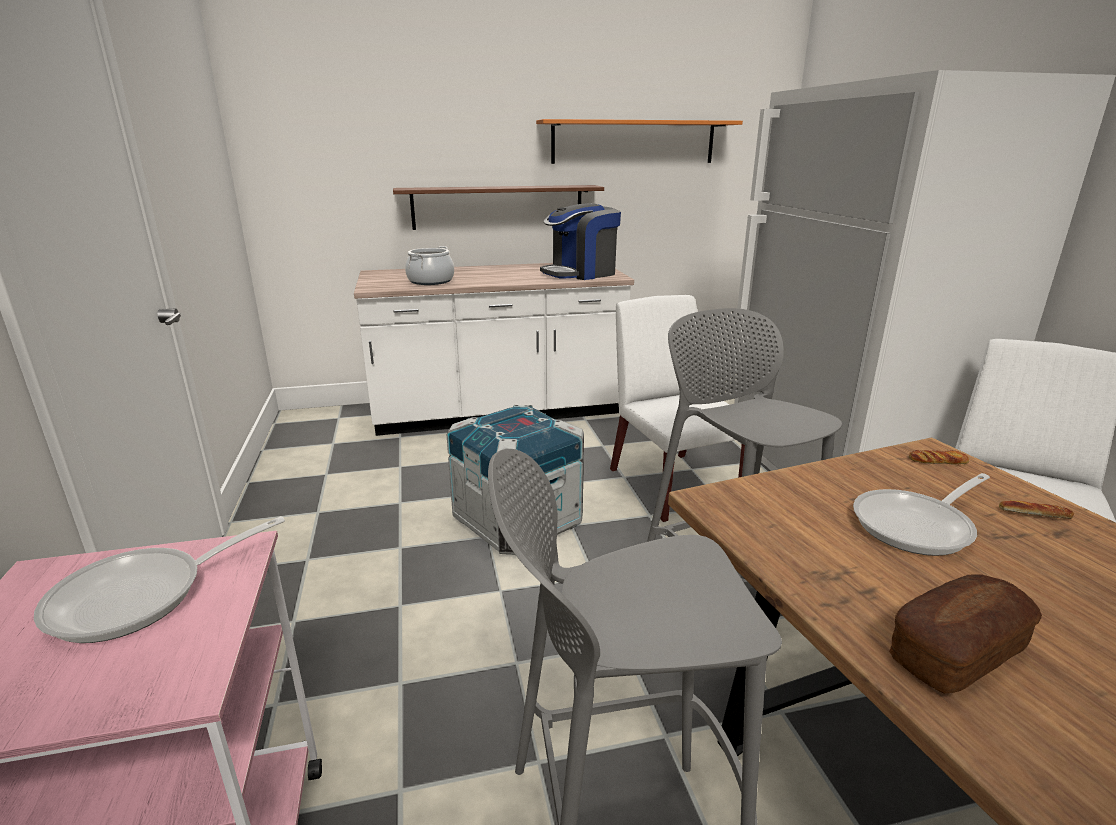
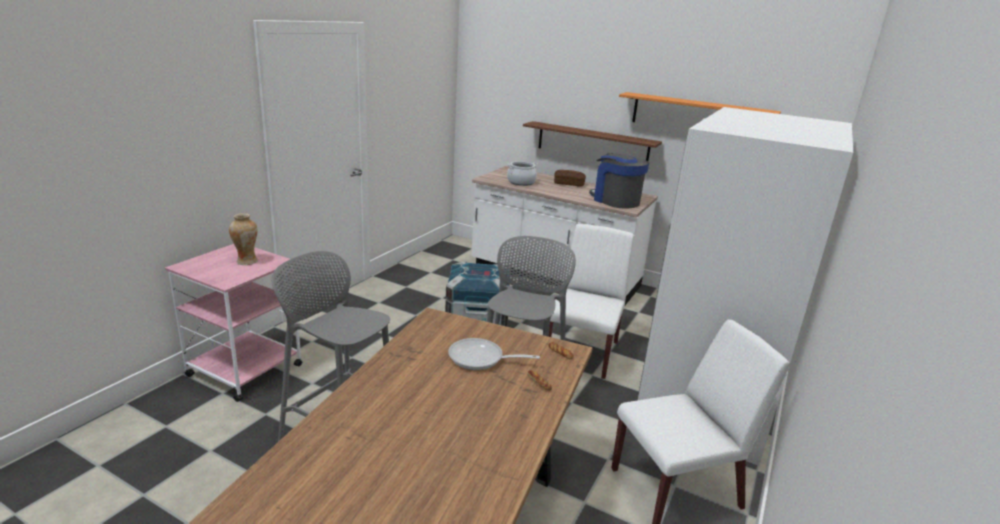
camera: 40 degrees right, 0 degrees up
frying pan [34,516,285,643] -> vase [229,213,258,265]
coffee machine [540,203,621,280] -> coffee machine turned 45 degrees clockwise [589,153,649,208]
bread [889,574,1042,693] -> bread moved to [554,170,586,187]

